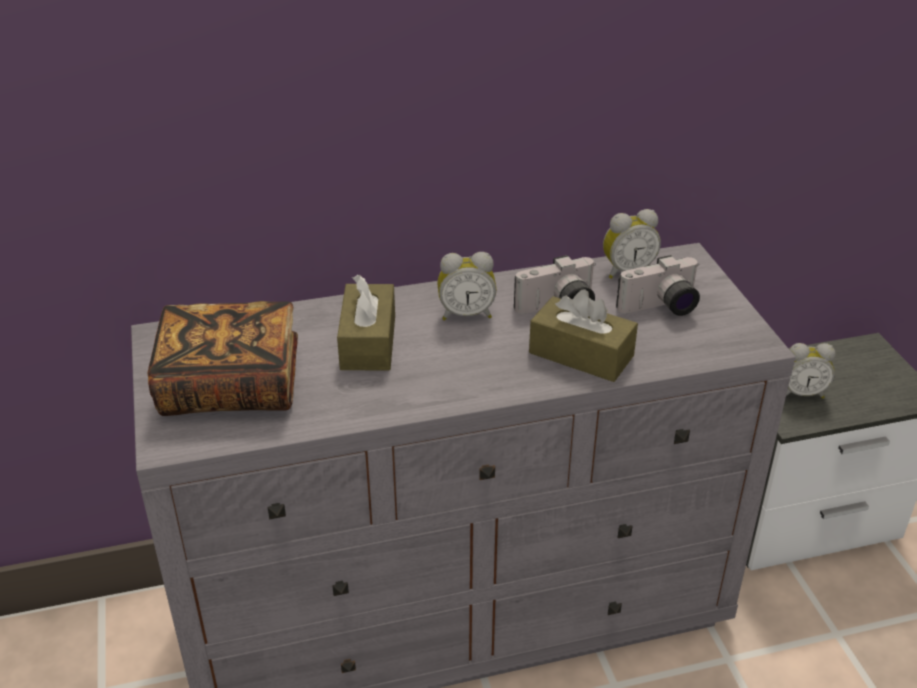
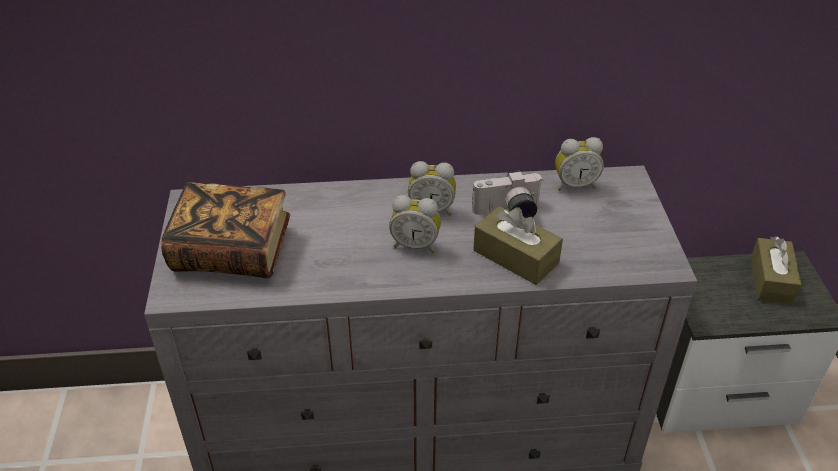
camera: 10 degrees right, 5 degrees up
brown tissue box [337,275,395,370] -> brown tissue box moved to [751,236,801,304]
camera [616,255,700,316] -> none
alarm clock [786,343,835,399] -> alarm clock moved to [389,195,441,253]

